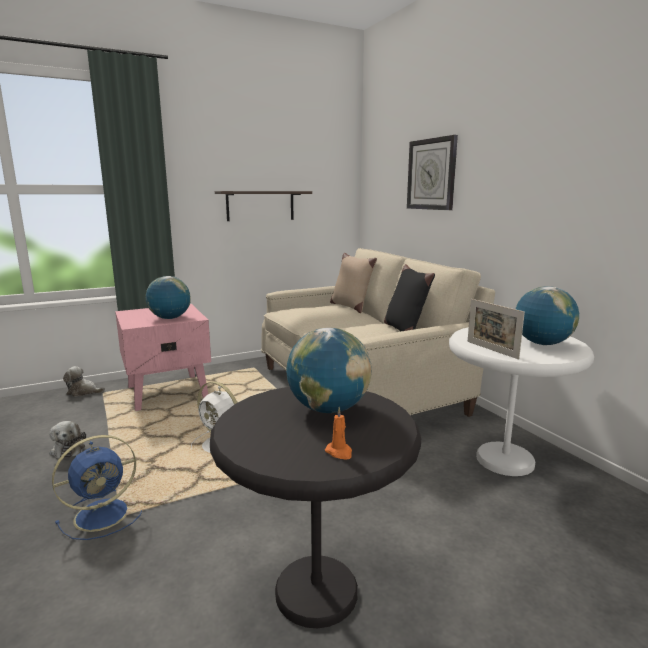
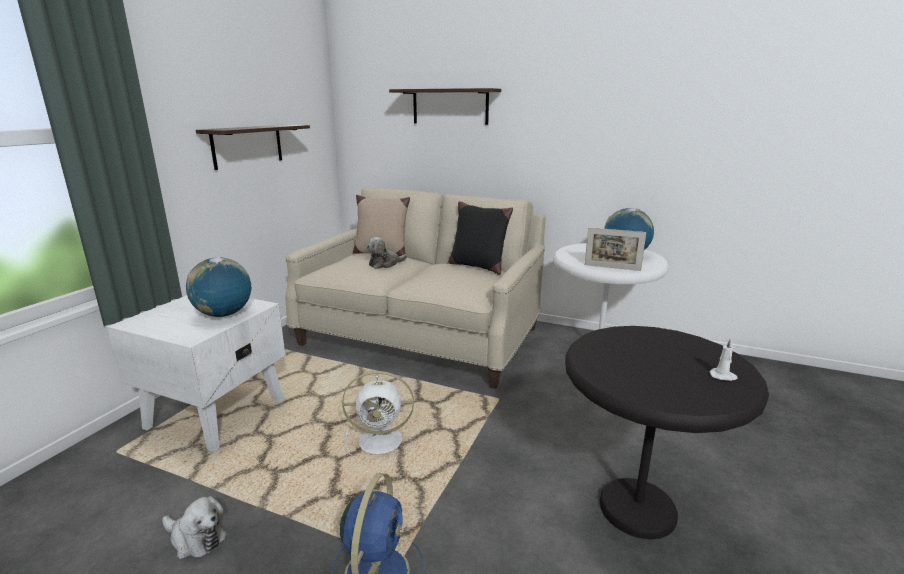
camera: 40 degrees left, 5 degrees up
plush toy [63,366,105,397] -> plush toy moved to [366,237,407,269]
pink nightstand [115,304,211,411] -> white nightstand [107,295,285,452]
globe [286,328,372,413] -> none
orange candle [325,407,352,460] -> white candle [709,339,738,381]
wall clock [407,135,458,210] -> shelf [389,88,501,125]

